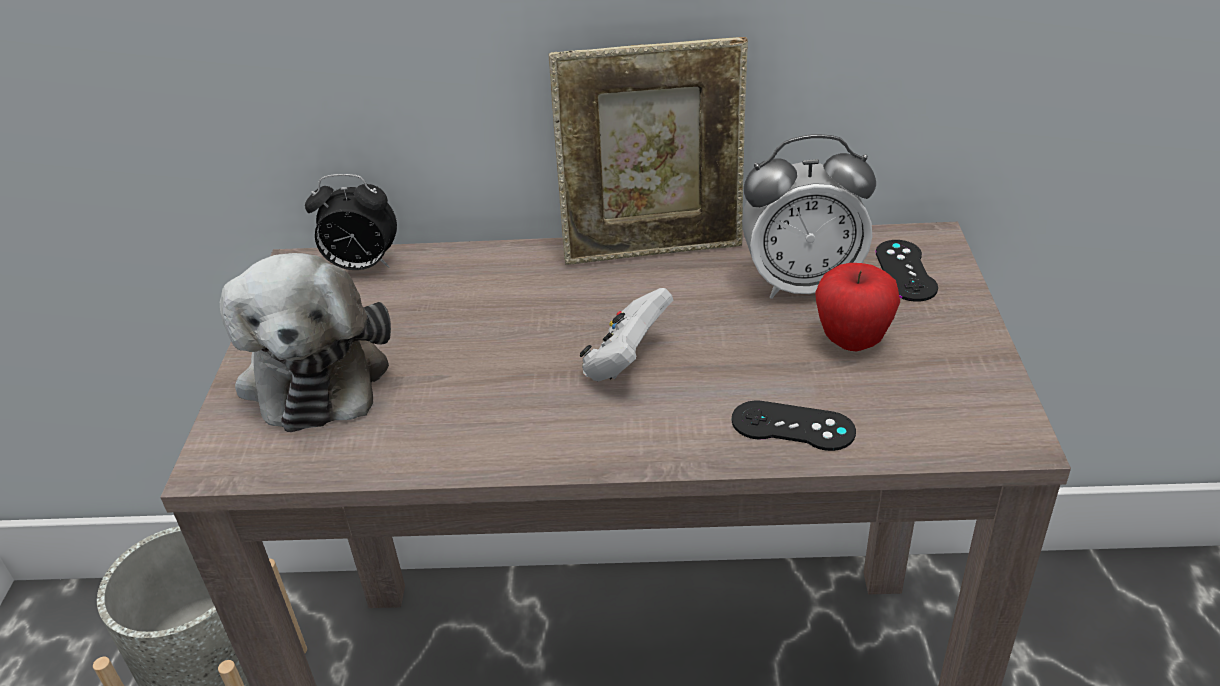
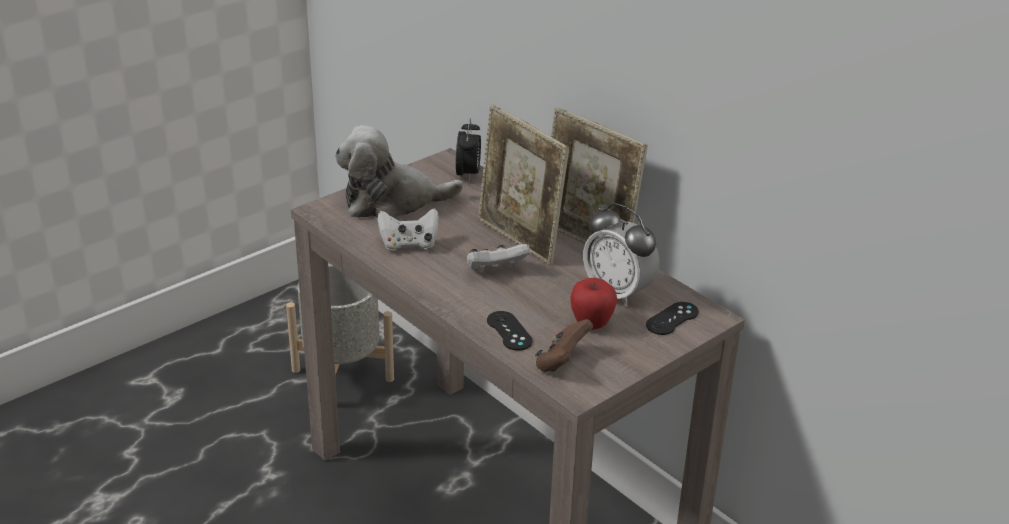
camera: 45 degrees right, 5 degrees down
plush toy [220,253,391,432] -> plush toy turned 45 degrees clockwise [335,125,464,218]
alarm clock [305,174,397,270] -> alarm clock turned 135 degrees counterclockwise [456,118,481,181]
none -> white game controller [378,208,439,251]
none -> picture frame [478,104,569,265]
none -> brown game controller [535,319,593,372]

